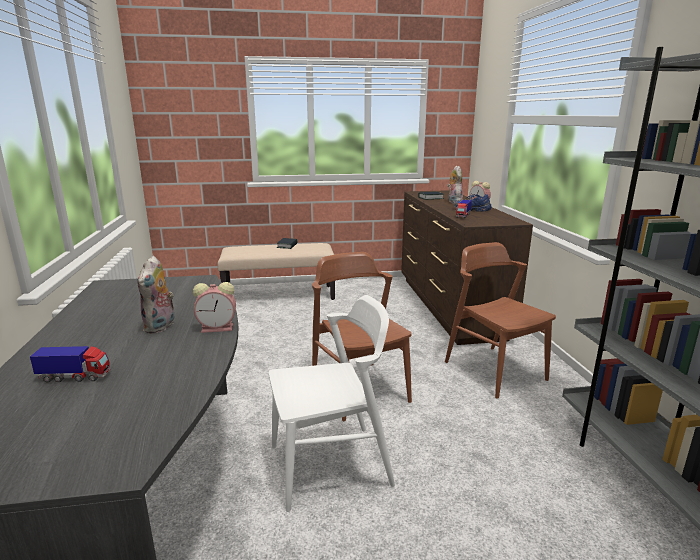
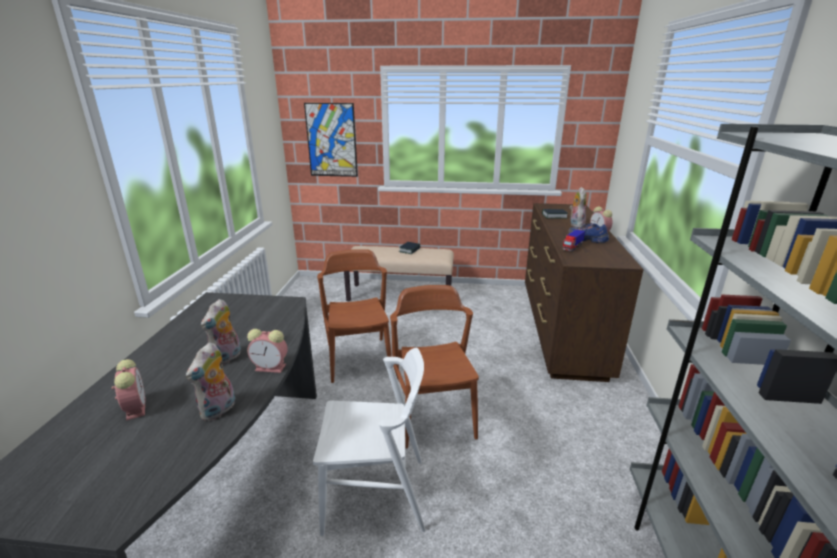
camera: 15 degrees right, 5 degrees up
toy truck [30,346,110,383] -> alarm clock [111,359,146,421]
brown chair [445,242,556,399] -> brown chair moved to [317,249,392,383]
none -> plush toy [186,342,235,421]
none -> picture [304,103,358,177]

